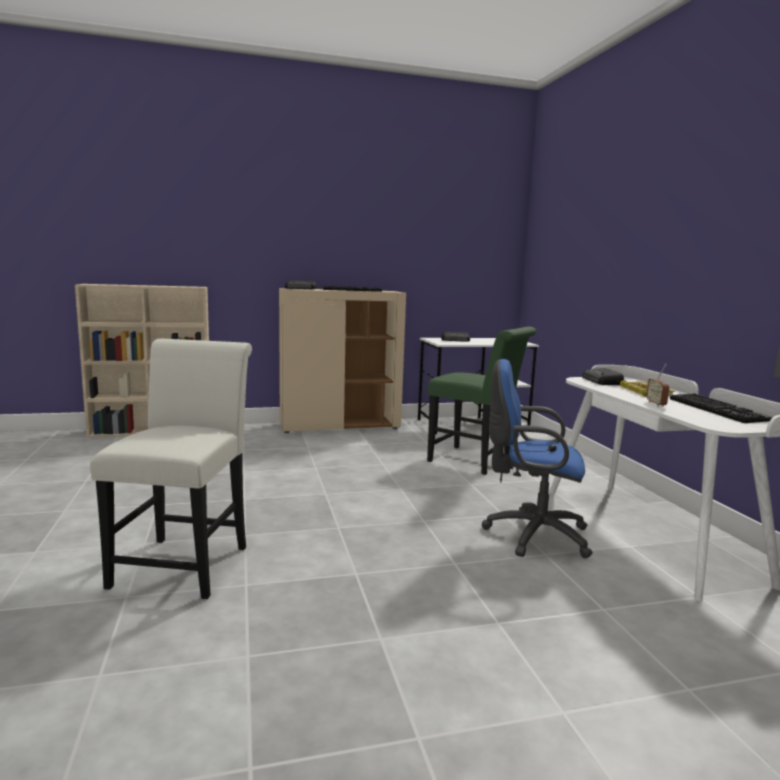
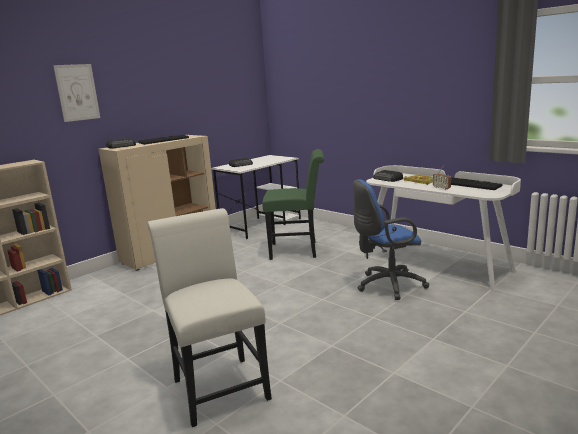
camera: 30 degrees left, 5 degrees up
none -> picture [53,64,100,122]

